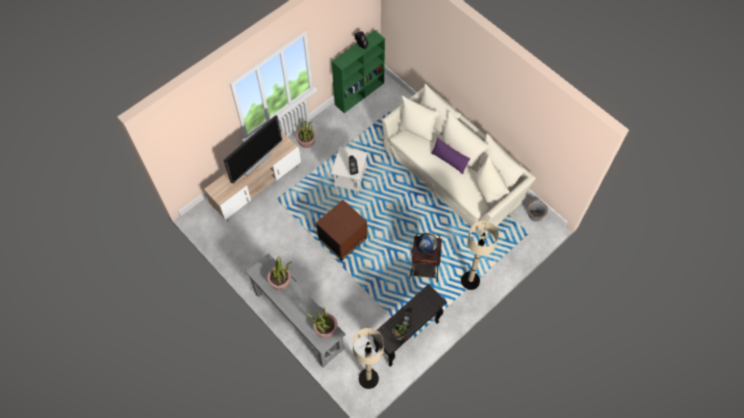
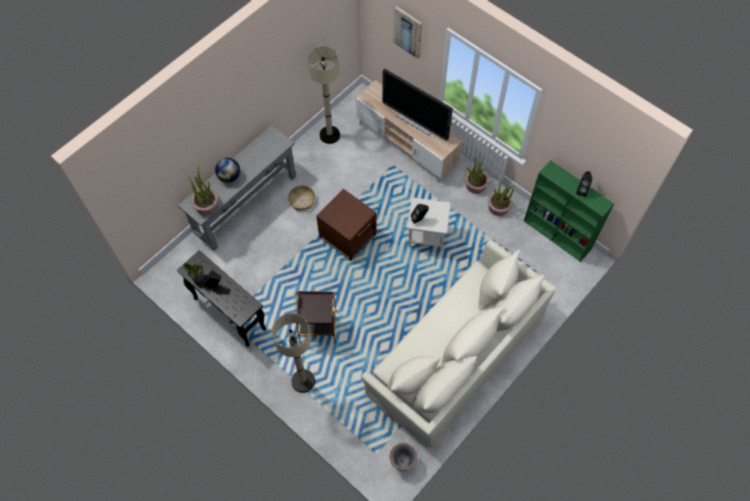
camera: 85 degrees right, 0 degrees up
potted plant [267,256,292,290] -> potted plant moved to [488,183,515,216]
beige floor lamp [353,328,384,389] -> beige floor lamp moved to [308,46,340,144]
globe [416,233,438,254] -> globe moved to [215,158,240,183]
purple pillow [431,137,470,174] -> none
none -> basket [288,185,315,211]
none -> picture [394,6,422,59]

